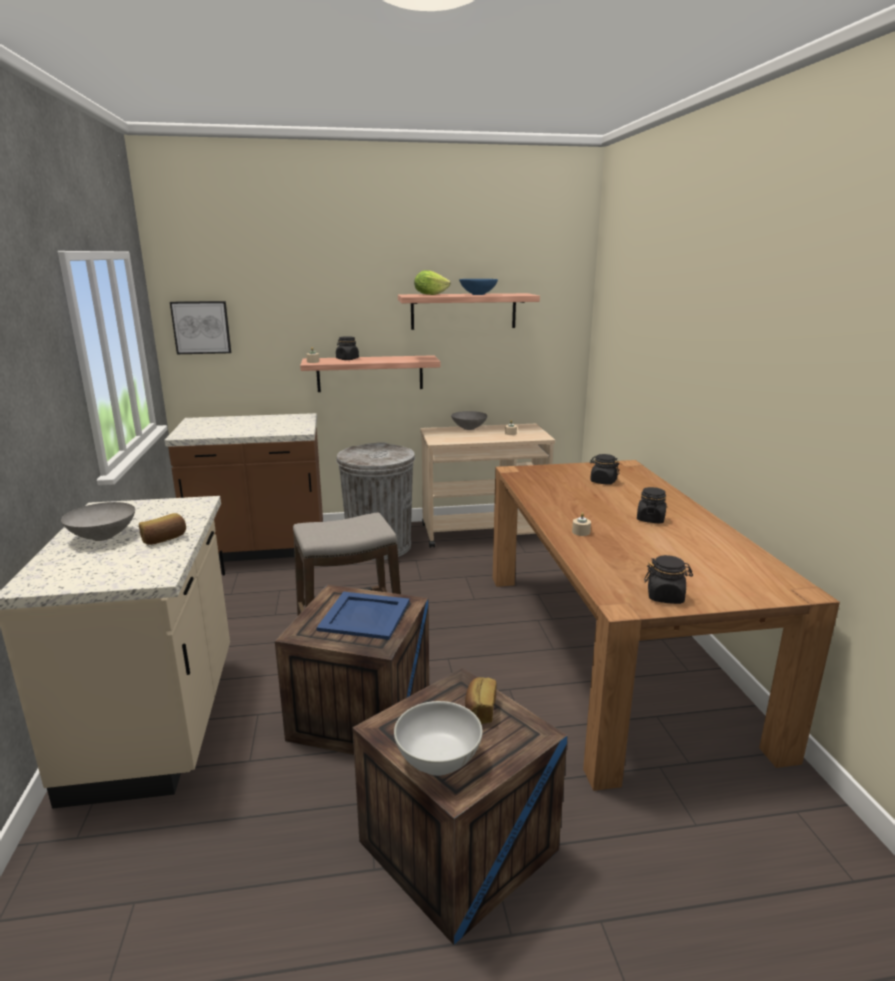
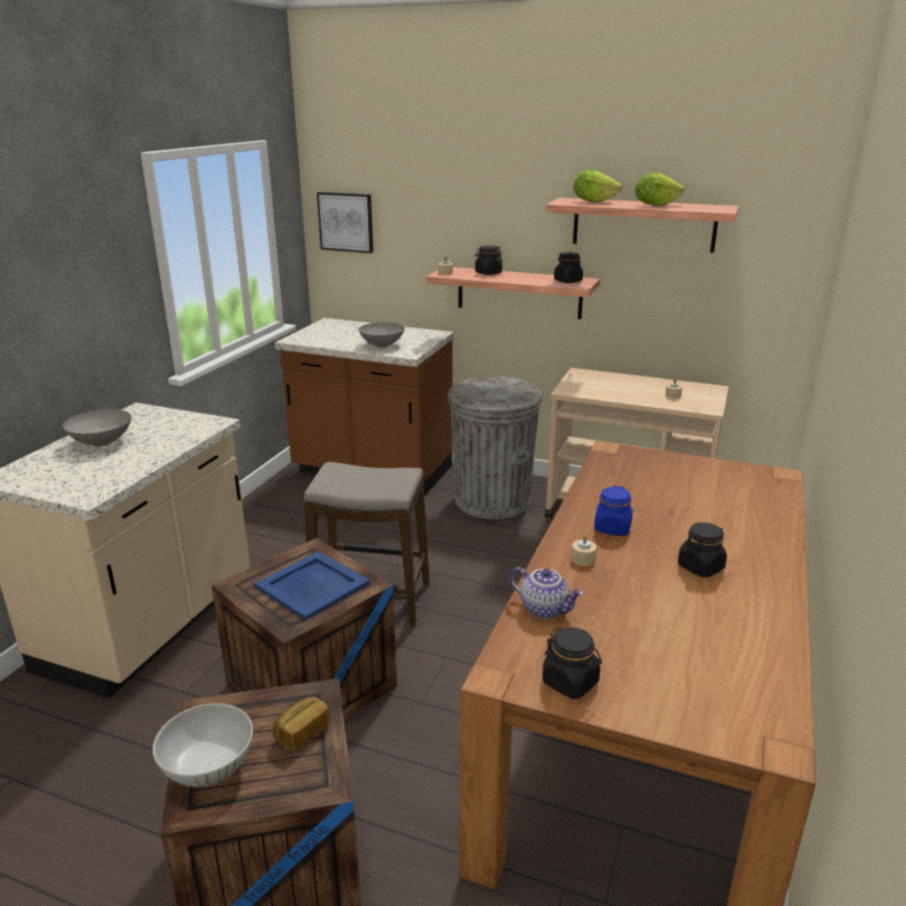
camera: 30 degrees right, 5 degrees up
bread [139,513,186,545] -> none
grey bowl [451,411,487,430] -> grey bowl moved to [359,322,405,347]
blue bowl [459,279,498,295] -> lettuce [635,173,684,206]
black jar [590,454,619,485] -> black jar moved to [554,252,583,283]
none -> teapot [510,567,583,619]
none -> blue jar [594,486,633,536]

